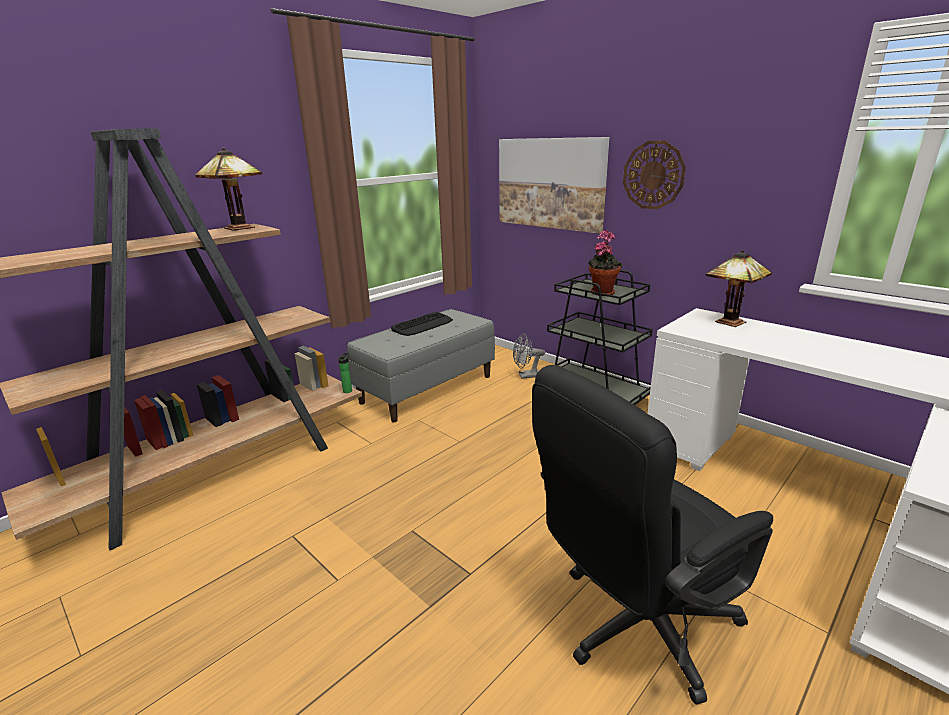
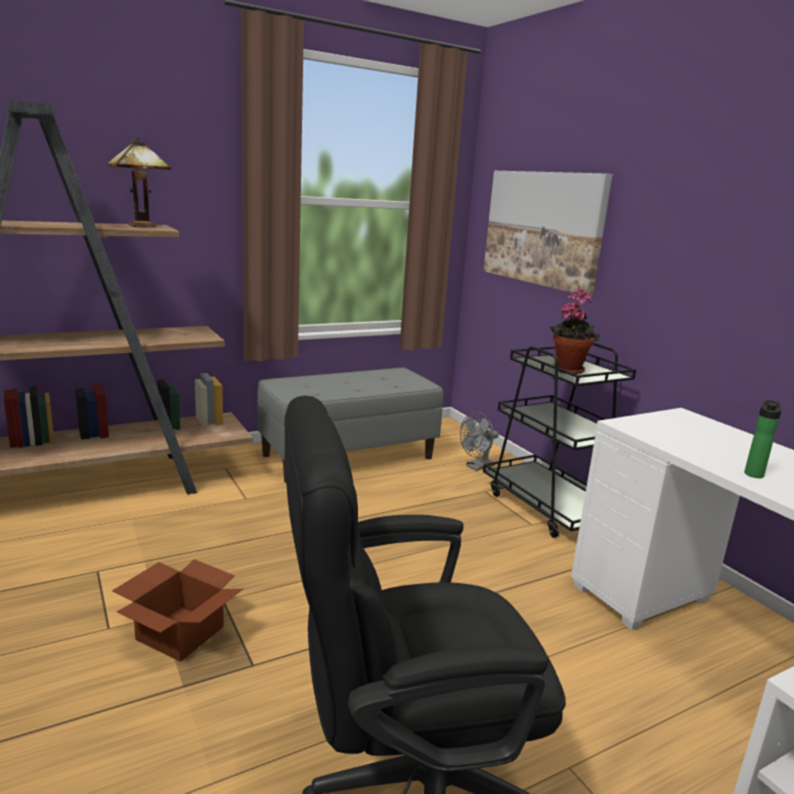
camera: 15 degrees right, 5 degrees down
bottle [338,353,352,393] -> bottle moved to [744,400,782,478]
keyboard [391,312,453,336] -> none
grey fan [513,333,545,379] -> grey fan turned 45 degrees counterclockwise [460,412,499,471]
wall clock [623,141,686,209] -> none
table lamp [706,250,772,327] -> none
none -> cardboard box [112,559,243,662]

